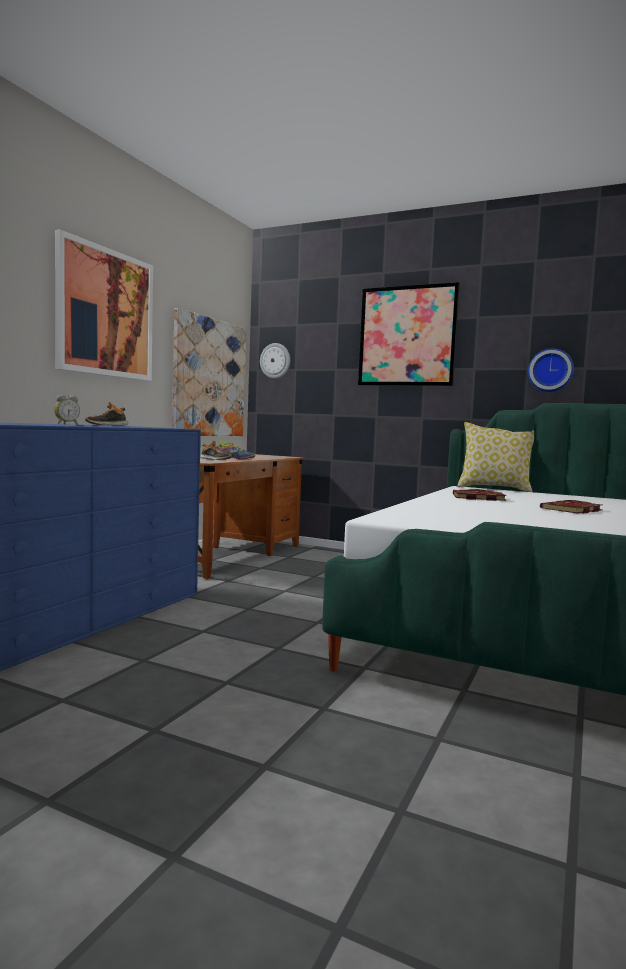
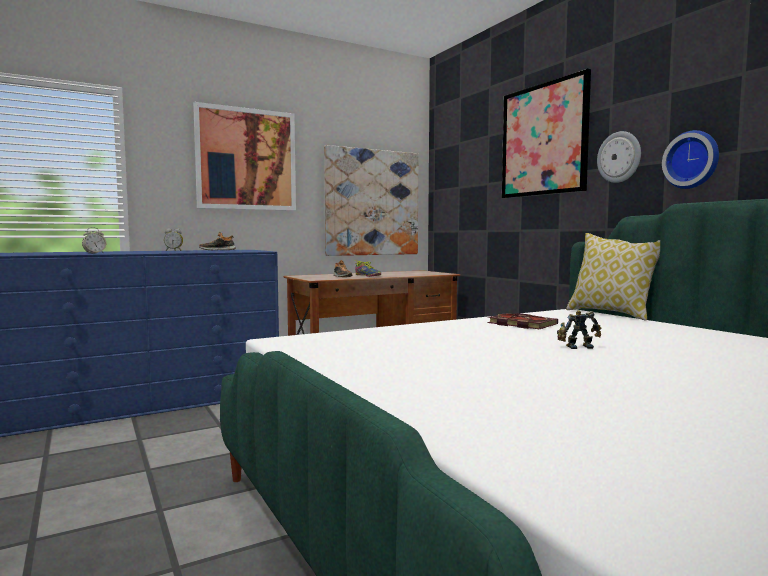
camera: 35 degrees right, 0 degrees up
wall clock [260,343,290,379] -> wall clock moved to [597,131,641,183]
book [540,500,602,514] -> toy robot [557,310,601,349]
none -> alarm clock [82,227,106,254]

